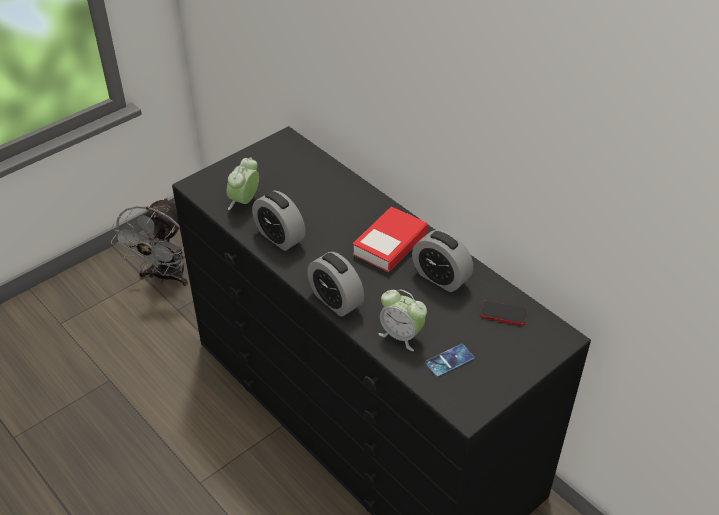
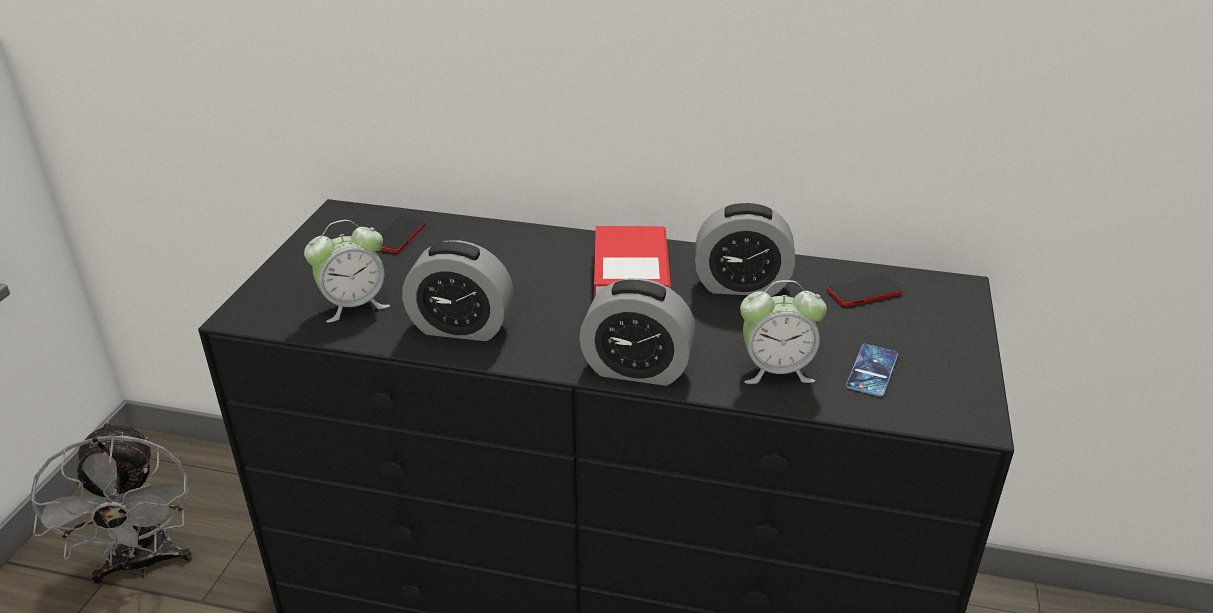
camera: 35 degrees left, 10 degrees down
alarm clock [227,157,259,210] -> alarm clock turned 105 degrees counterclockwise [304,220,390,322]
none -> phone [381,216,426,253]

